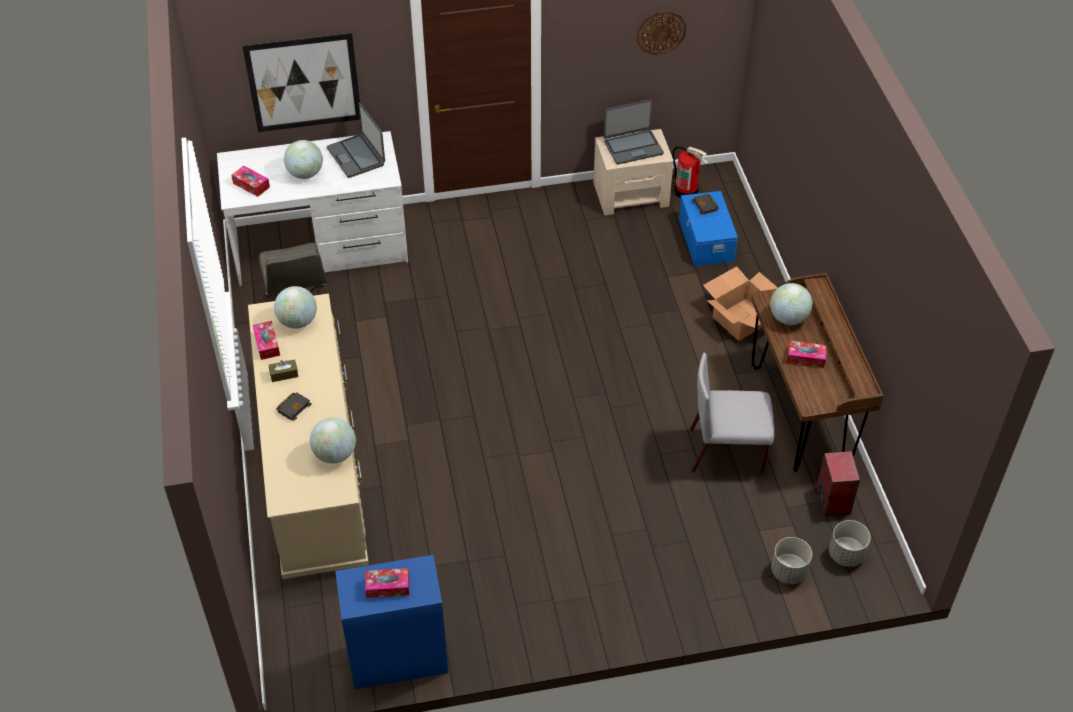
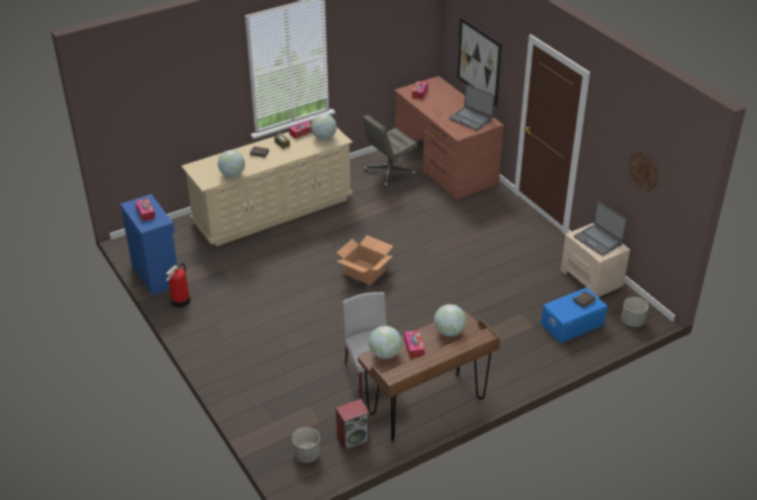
camera: 70 degrees right, 10 degrees down
white desk [217,131,408,286] -> brown desk [394,76,504,200]
globe [284,140,323,179] -> globe moved to [369,326,402,359]
laptop [327,103,385,178] -> laptop turned 90 degrees counterclockwise [449,84,495,131]
fire extinguisher [672,146,708,198] -> fire extinguisher moved to [166,263,190,307]
cardboard box [703,266,778,341] -> cardboard box moved to [336,235,393,285]
grey planter [771,537,812,584] -> grey planter moved to [621,297,648,327]

